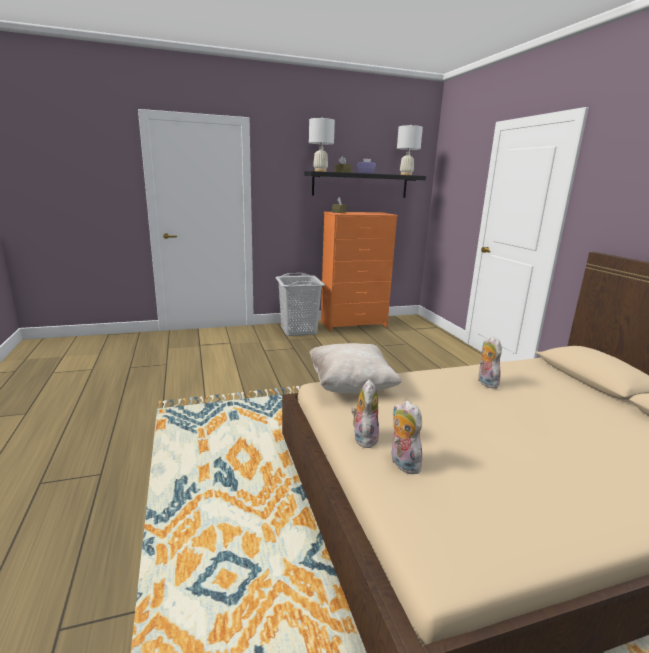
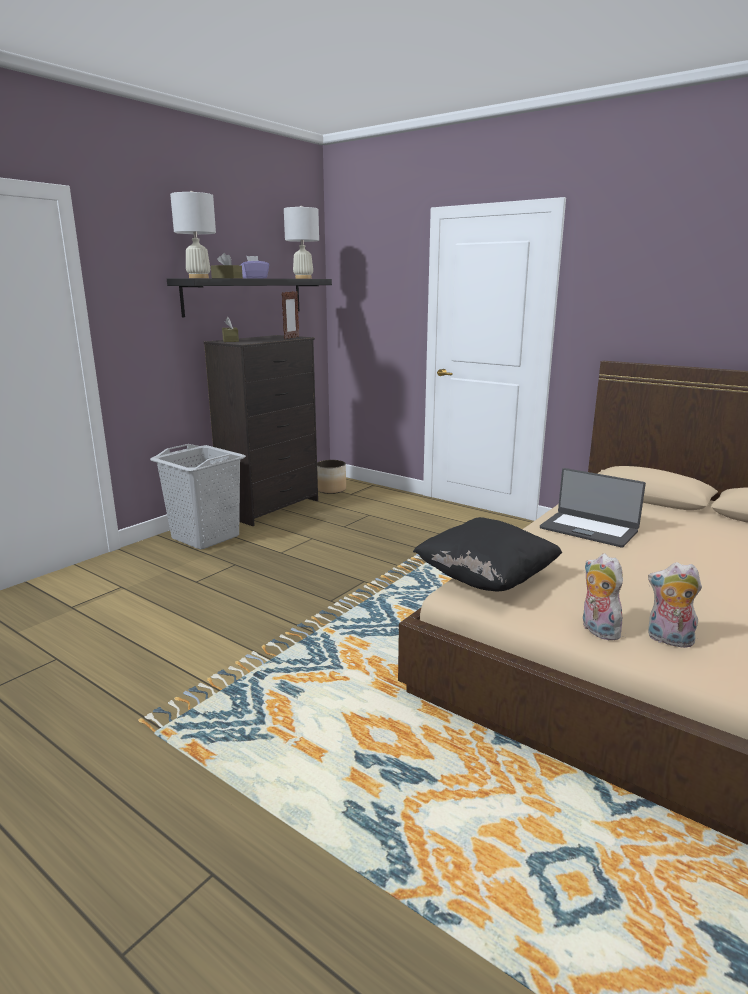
camera: 35 degrees left, 0 degrees up
beige pillow [309,343,401,394] -> black pillow [413,517,562,591]
orange dresser [321,212,398,332] -> black dresser [204,335,318,526]
plush toy [478,336,502,389] -> laptop [540,468,646,548]
none -> picture frame [281,291,299,340]
none -> planter [317,460,346,494]

